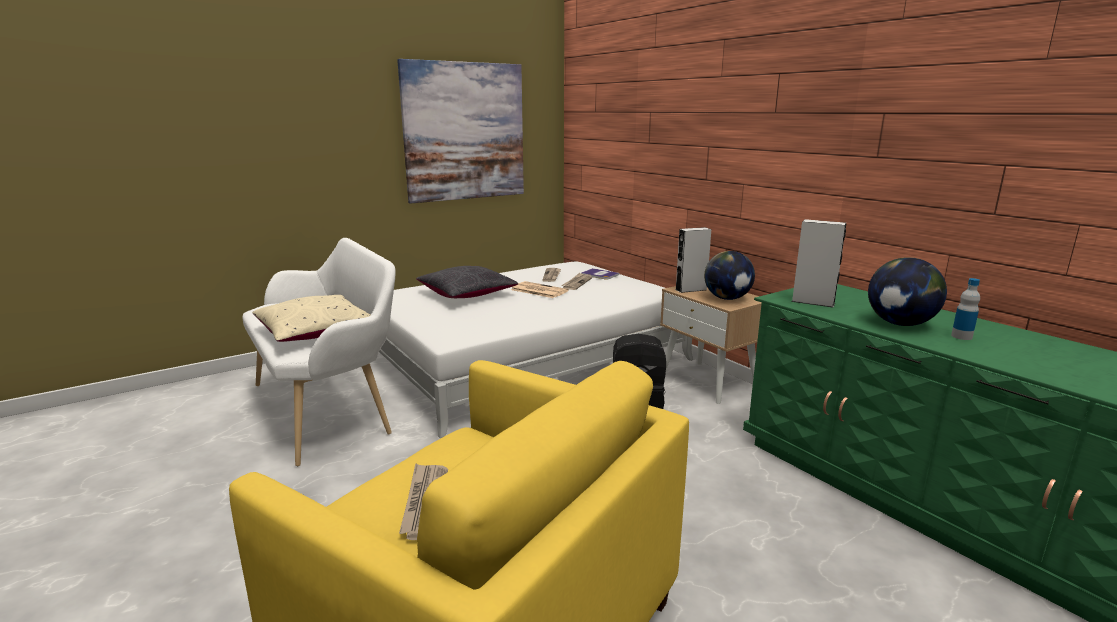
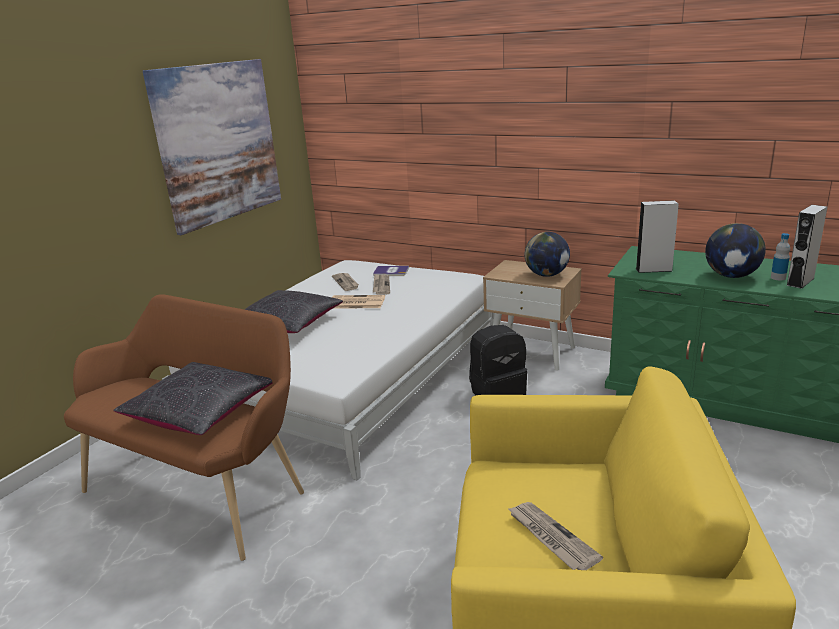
camera: 25 degrees left, 5 degrees up
white bench [242,238,396,466] -> brown bench [64,294,304,561]
beige pillow [252,295,371,342] -> black pillow [113,362,273,435]
grey speaker [675,227,711,293] -> grey speaker moved to [786,205,827,289]

